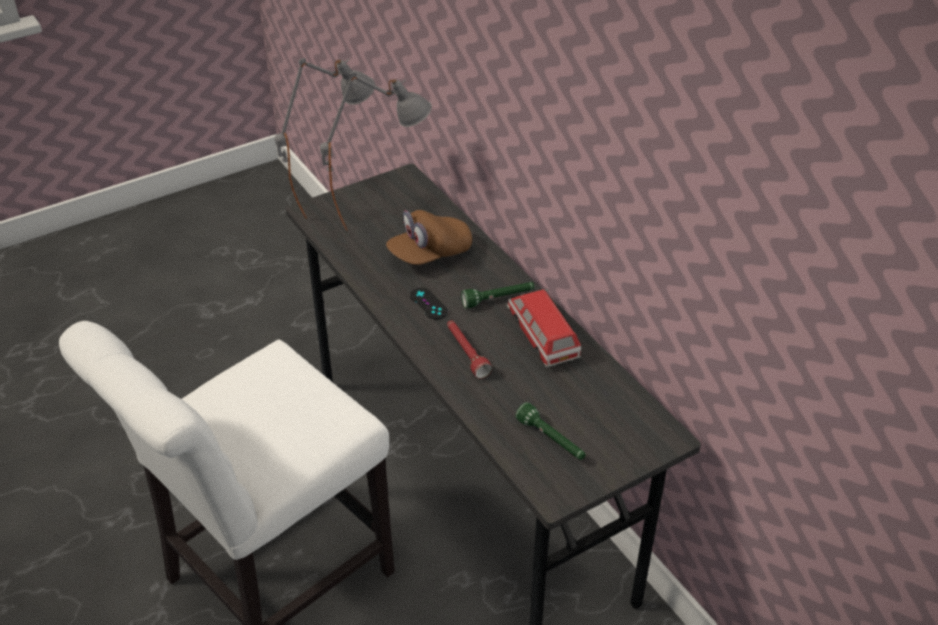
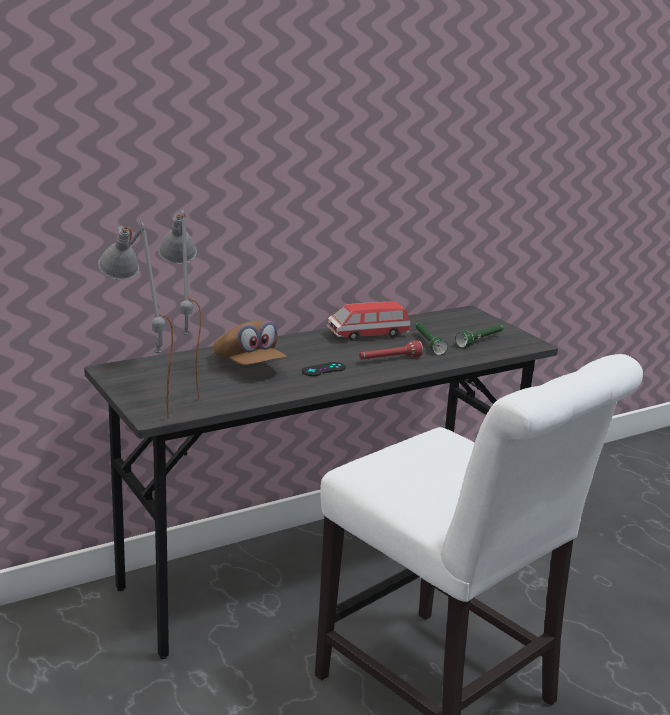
camera: 90 degrees left, 20 degrees down
green flashlight [461,282,534,308] -> green flashlight moved to [415,322,448,355]

